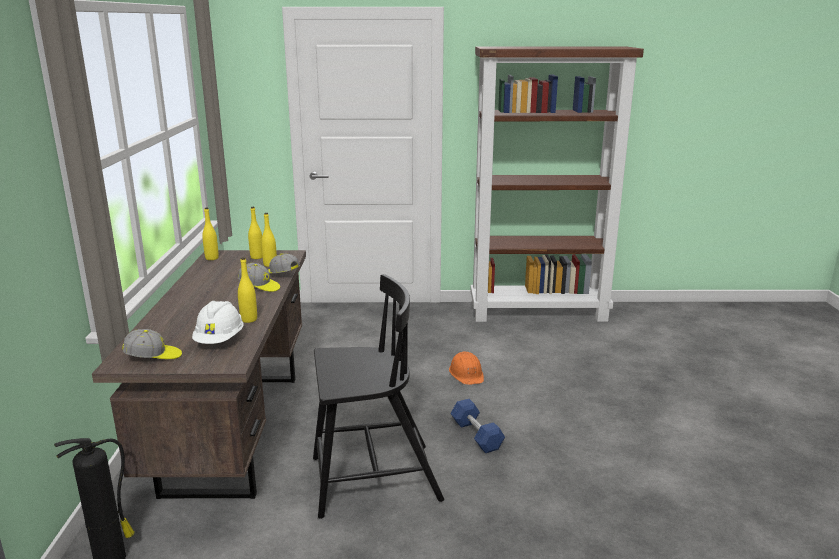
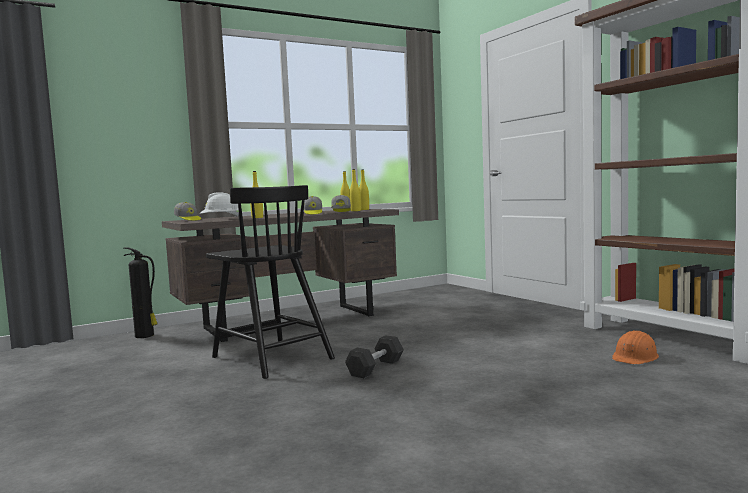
camera: 60 degrees right, 15 degrees down
orange hard hat [449,351,484,385] -> orange hard hat moved to [612,330,659,365]
blue dumbbell [451,399,505,453] -> grey dumbbell [345,335,404,378]

